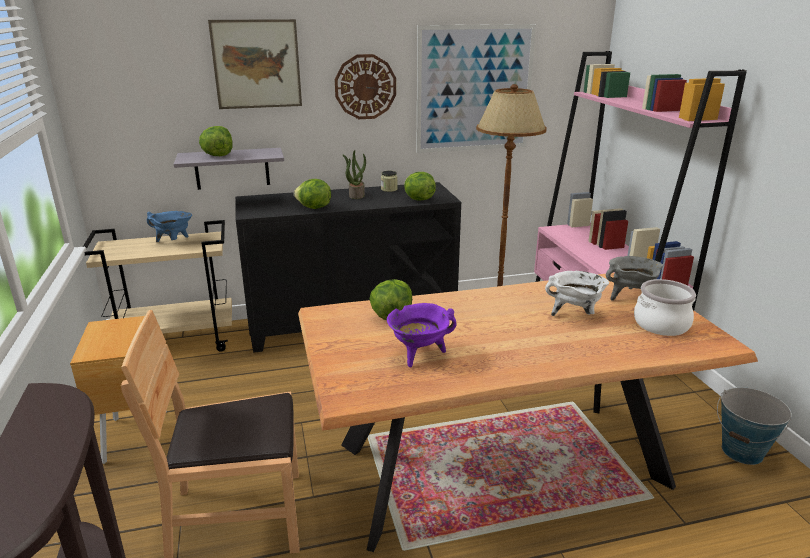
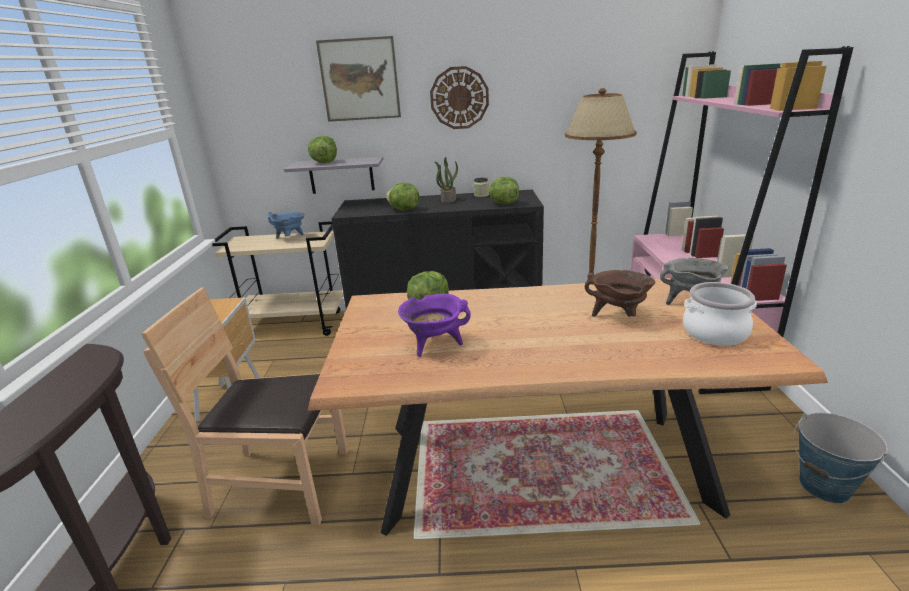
camera: 15 degrees right, 0 degrees up
picture [416,24,536,153] -> none
white cooking pot [545,271,609,316] -> brown cooking pot [585,270,656,317]

